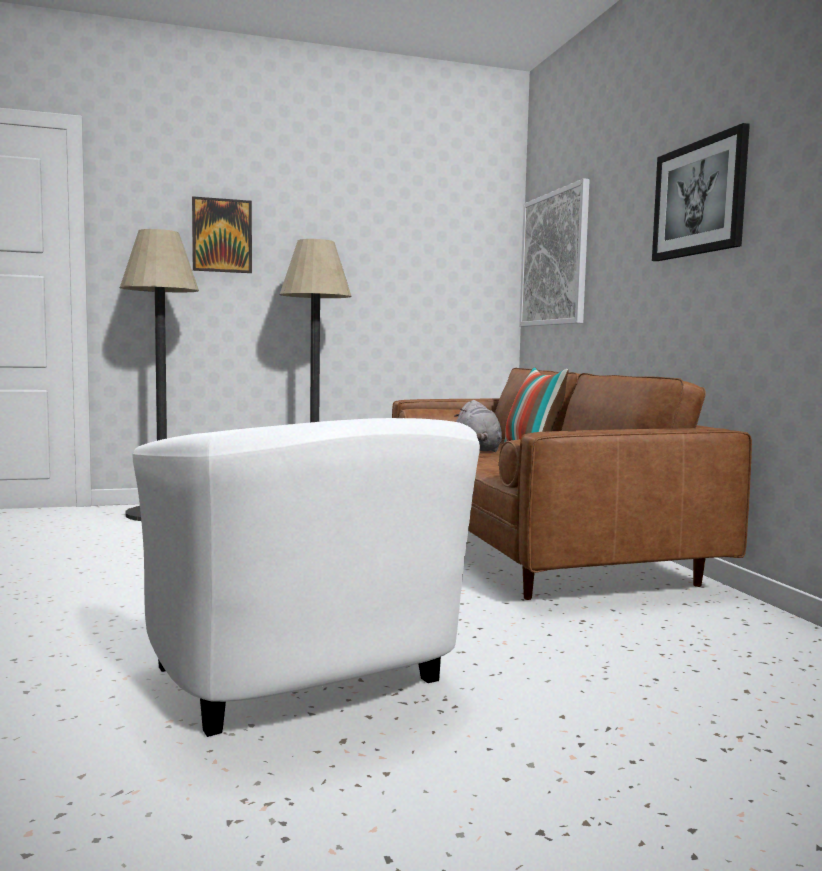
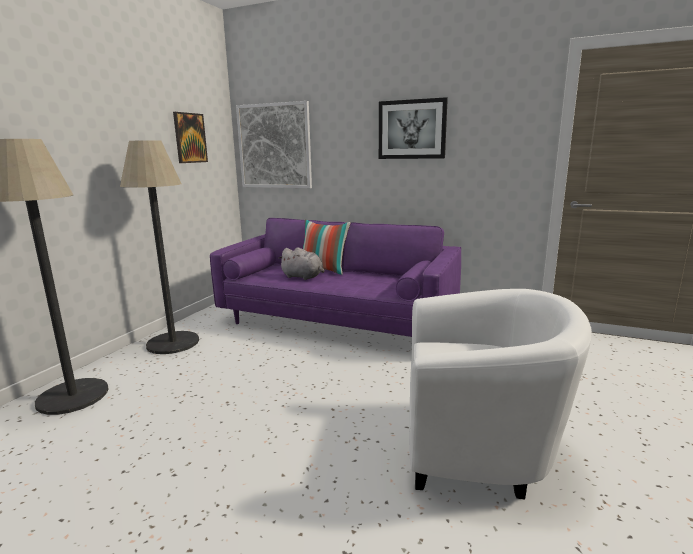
camera: 50 degrees left, 10 degrees up
picture [192,196,252,273] -> picture moved to [173,112,208,163]
brown sofa [392,368,752,600] -> purple sofa [210,218,461,337]

